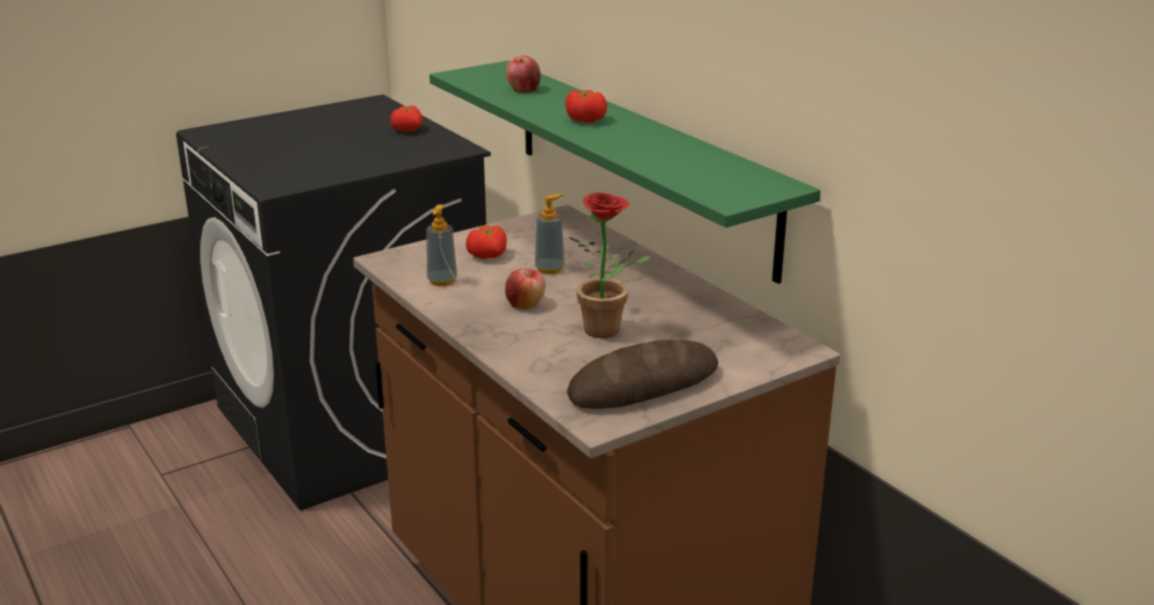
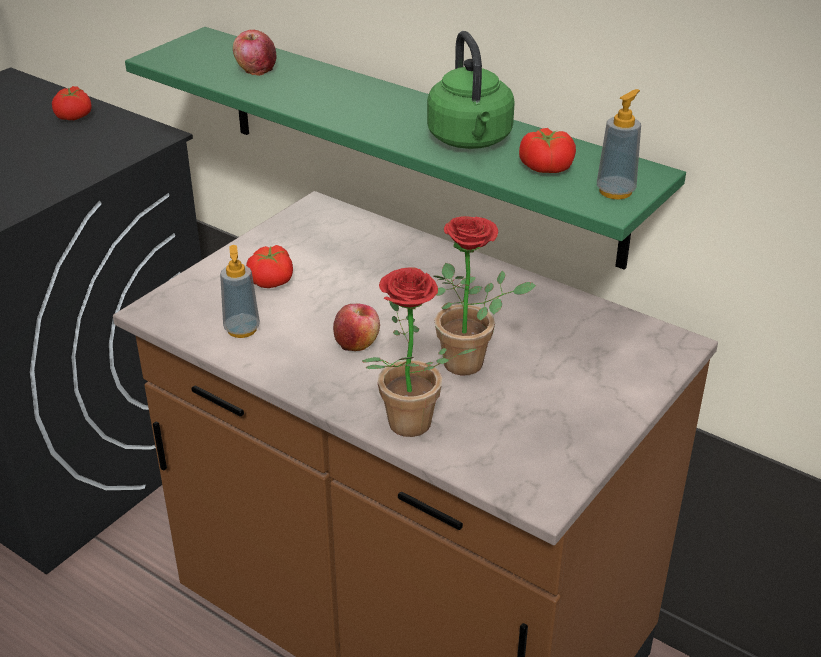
camera: 20 degrees left, 10 degrees up
soap dispenser [535,194,565,274] -> soap dispenser moved to [597,89,641,199]
tomato [565,90,607,123] -> tomato moved to [519,128,576,173]
bread [567,340,718,409] -> none
none -> potted plant [362,267,477,437]
none -> green kettle [427,31,515,149]

